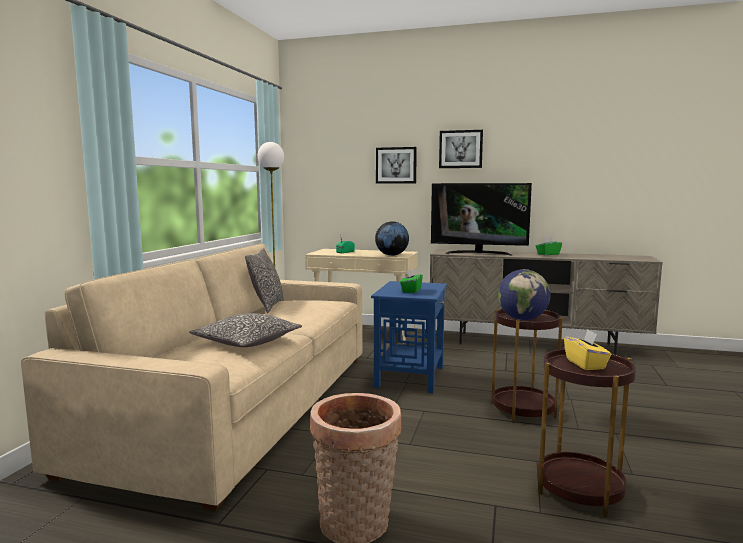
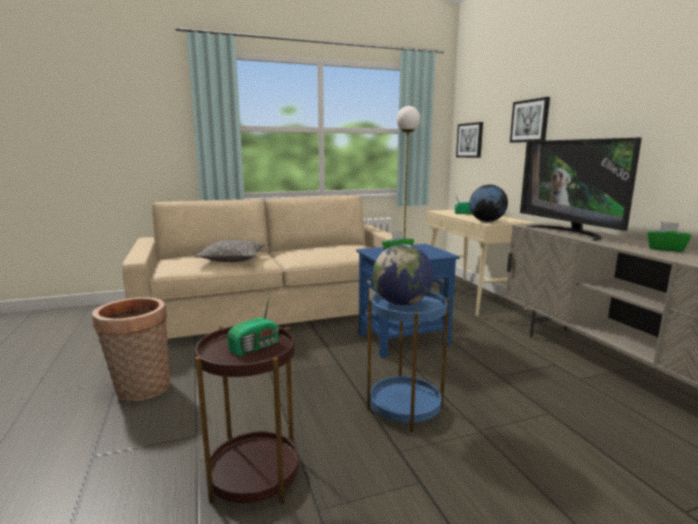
camera: 55 degrees right, 5 degrees up
pillow [245,248,284,313] -> none
picture [439,130,483,168] -> picture moved to [456,122,483,158]
brown side table [491,309,563,422] -> blue side table [367,291,449,432]
yellow tissue box [564,330,611,370] -> radio [227,294,279,356]

